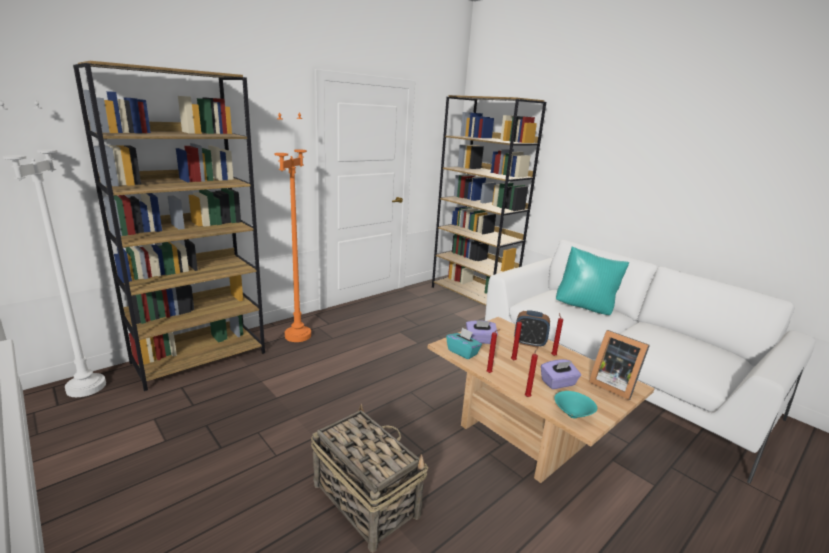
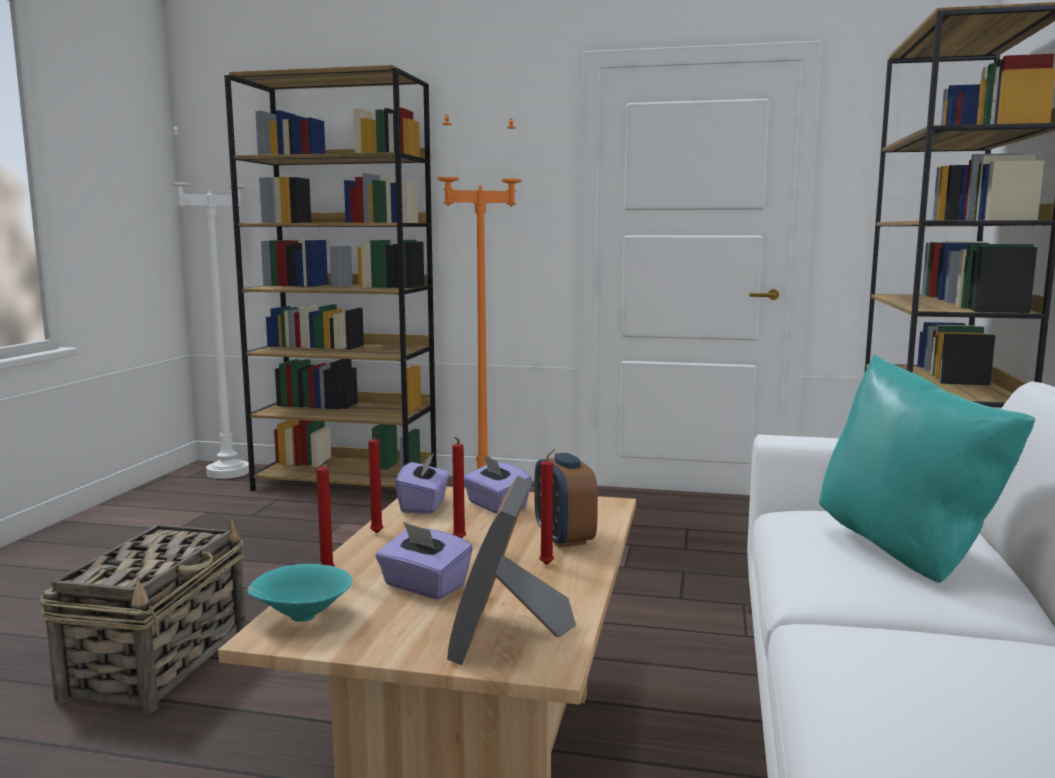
camera: 55 degrees right, 10 degrees down
turquoise tissue box [446,327,482,360] -> purple tissue box [395,453,450,514]

